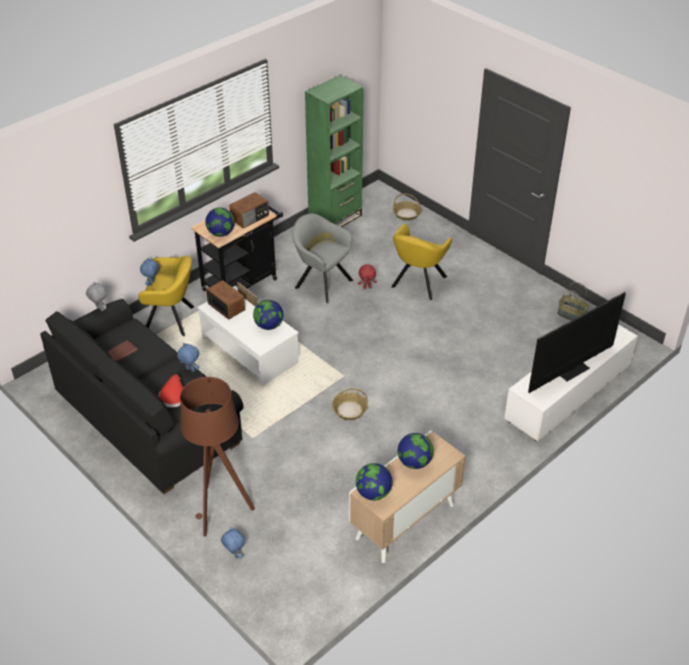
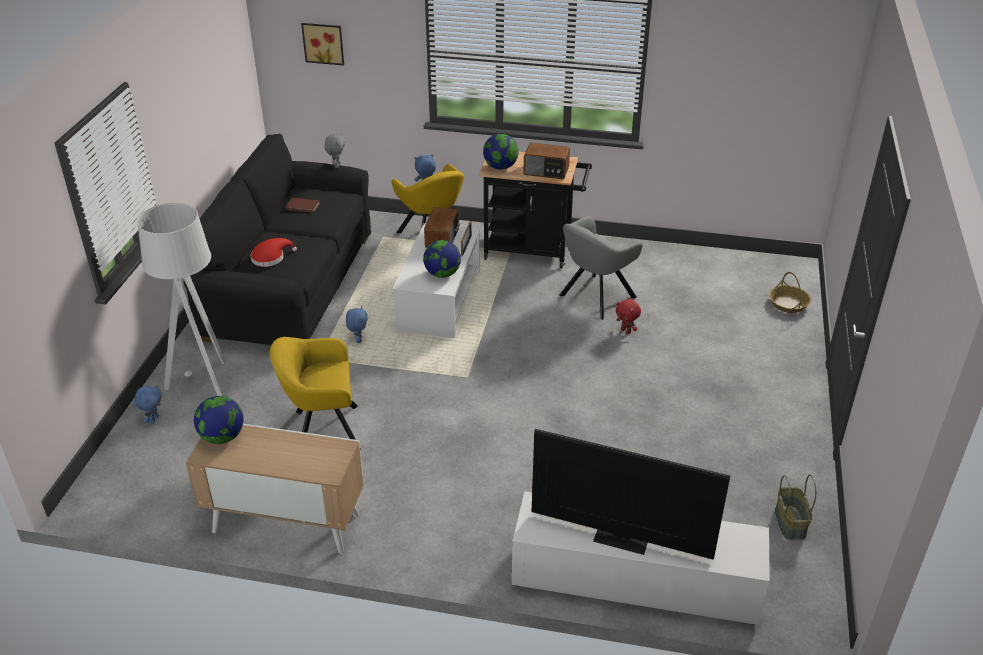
camera: 55 degrees right, 5 degrees down
blue plush toy [177,343,199,372] -> blue plush toy moved to [346,306,367,343]
brown floor lamp [180,377,255,537] -> grey floor lamp [137,203,226,396]
grey armchair [292,214,353,303] -> grey armchair turned 135 degrees counterclockwise [559,217,643,319]
green bookcase [305,75,364,227] -> none
basket [332,389,368,420] -> none
yellow armchair [391,224,452,300] -> yellow armchair moved to [270,337,361,450]
globe [398,433,433,469] -> none
none -> picture [301,23,344,65]

